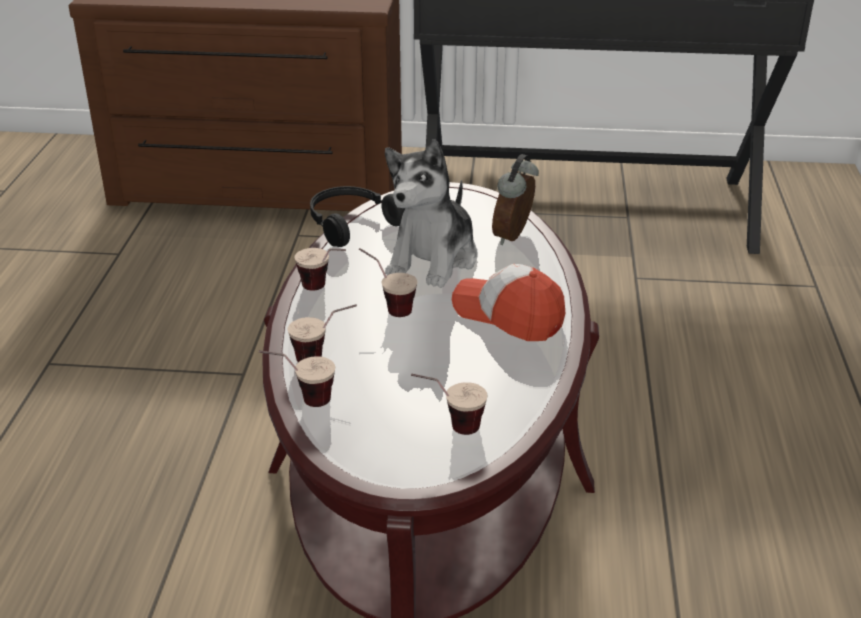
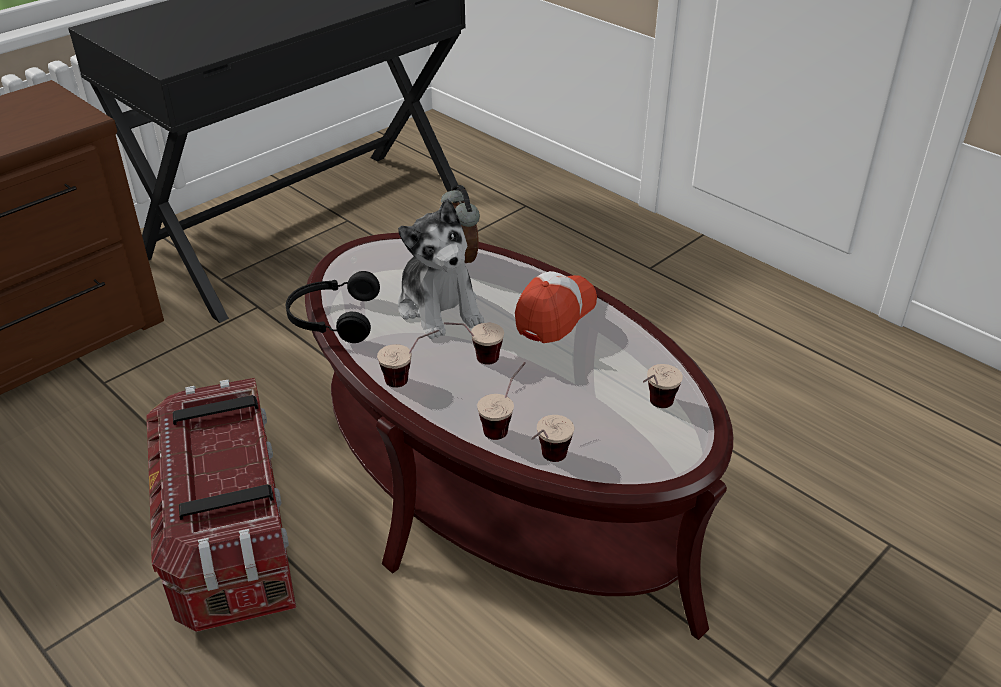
camera: 50 degrees left, 5 degrees up
cap [452,264,565,341] -> cap turned 135 degrees clockwise [515,271,597,343]
none -> storage box [147,378,296,632]

